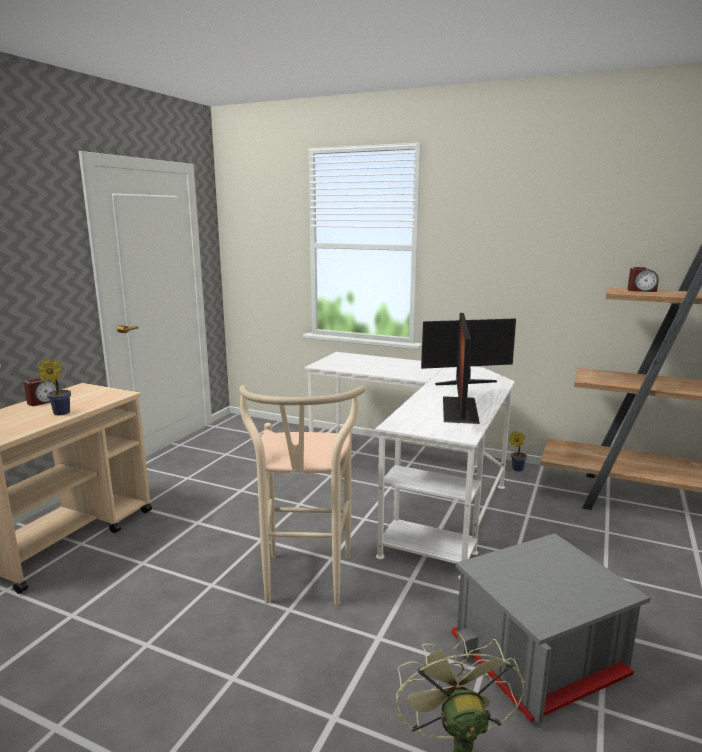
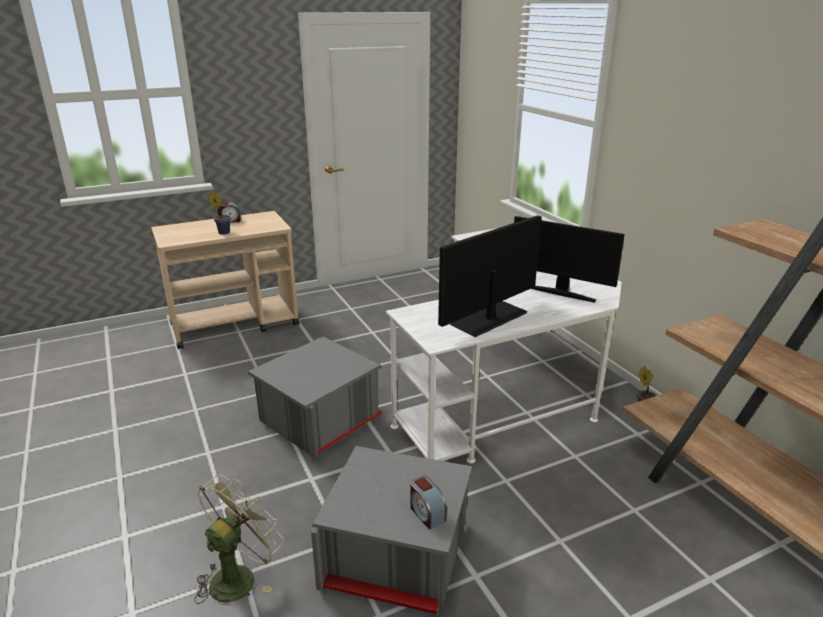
camera: 40 degrees right, 10 degrees up
beige stool [239,385,365,605] -> grey storage box [248,337,382,458]
alarm clock [627,267,659,292] -> alarm clock moved to [410,476,447,530]

